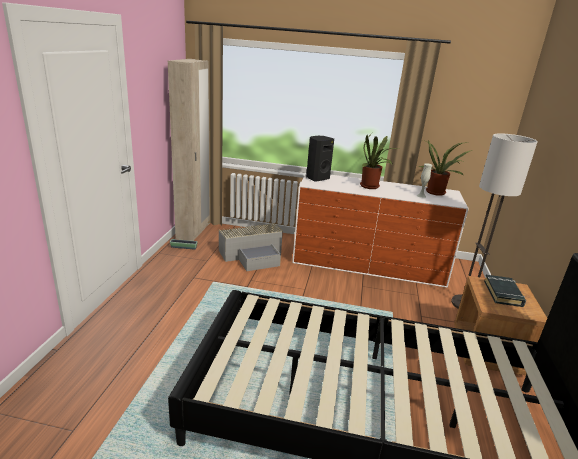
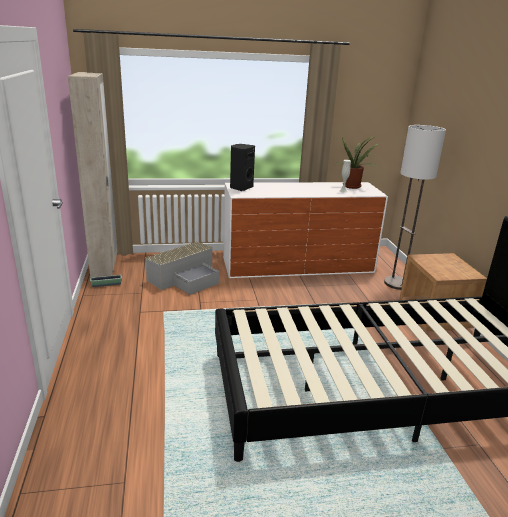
camera: 20 degrees left, 0 degrees up
potted plant [360,132,399,189] -> none
black book [484,275,526,307] -> none

